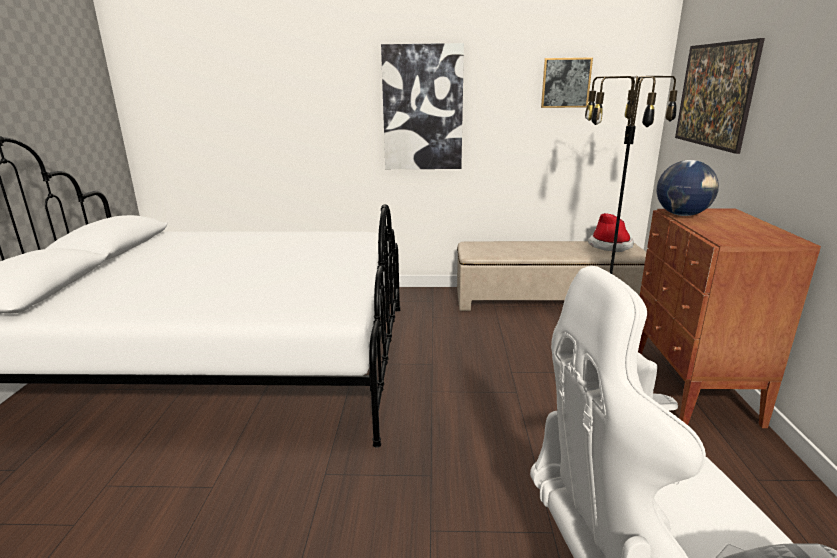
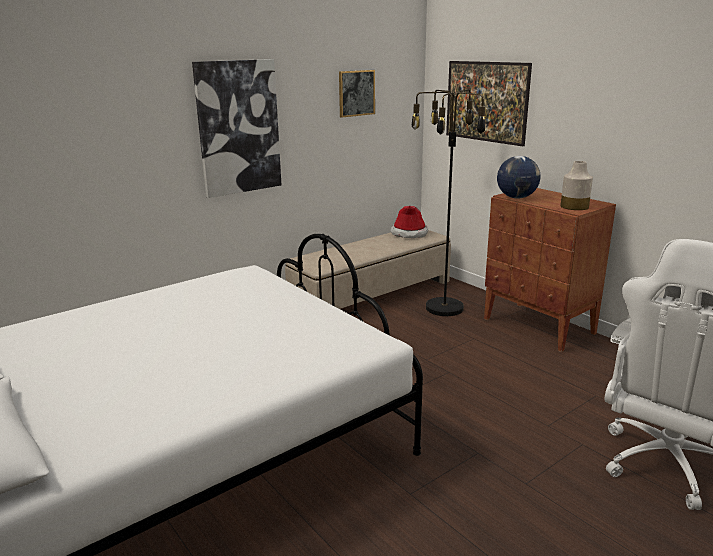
camera: 40 degrees left, 0 degrees up
none -> beige vase [560,161,593,210]

